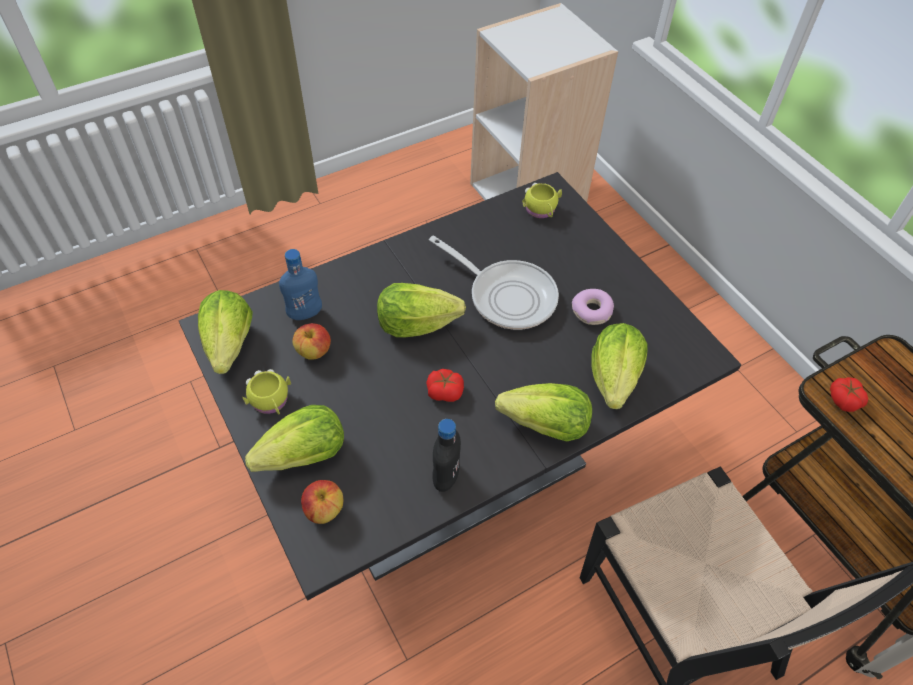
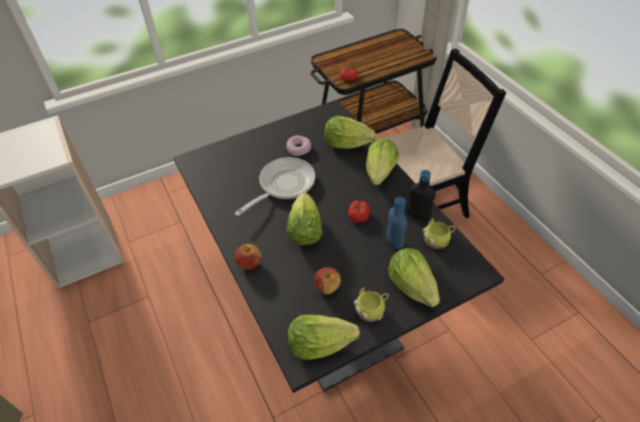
camera: 85 degrees left, 5 degrees down
blue bottle [279,249,322,320] -> blue bottle moved to [386,197,407,249]
apple [301,480,343,524] -> apple moved to [235,244,261,270]
yellow mug [522,183,562,218] -> yellow mug moved to [423,218,456,249]

